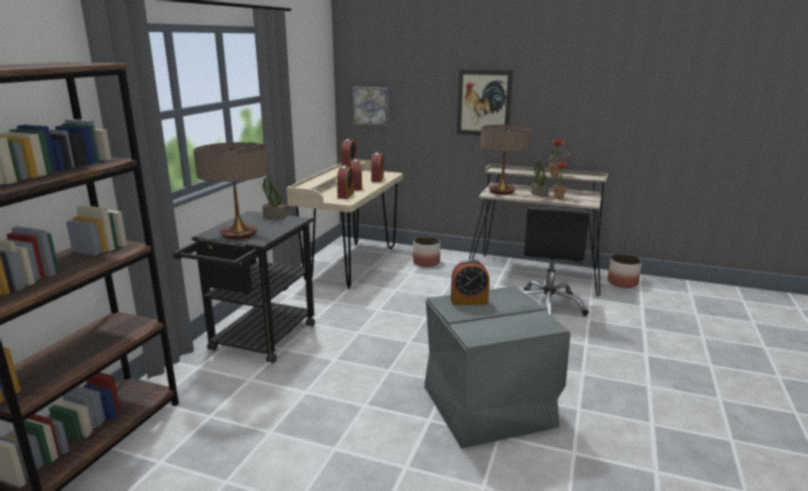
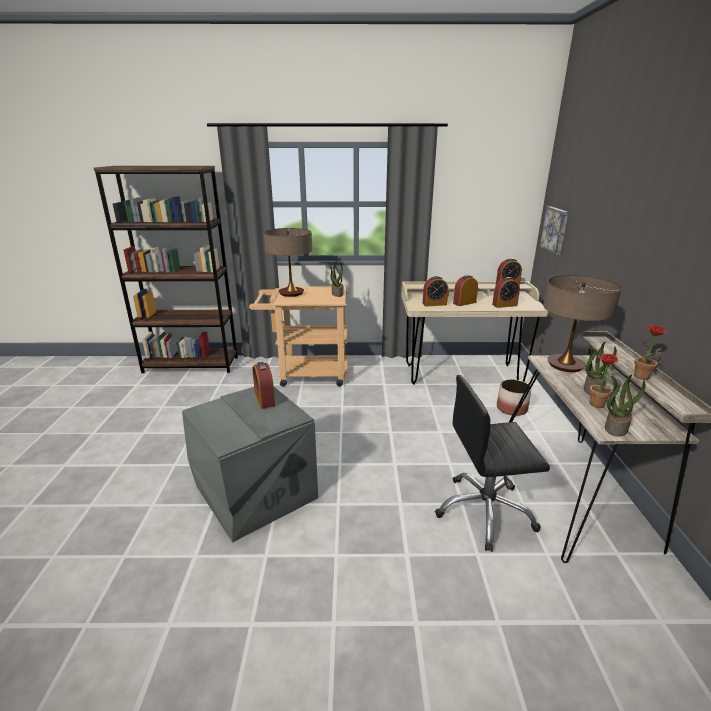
camera: 70 degrees right, 5 degrees up
black cart [173,211,315,363] -> beige cart [249,286,348,387]
picture [457,69,513,136] -> none
planter [608,254,642,288] -> none
none -> potted plant [605,375,646,437]

